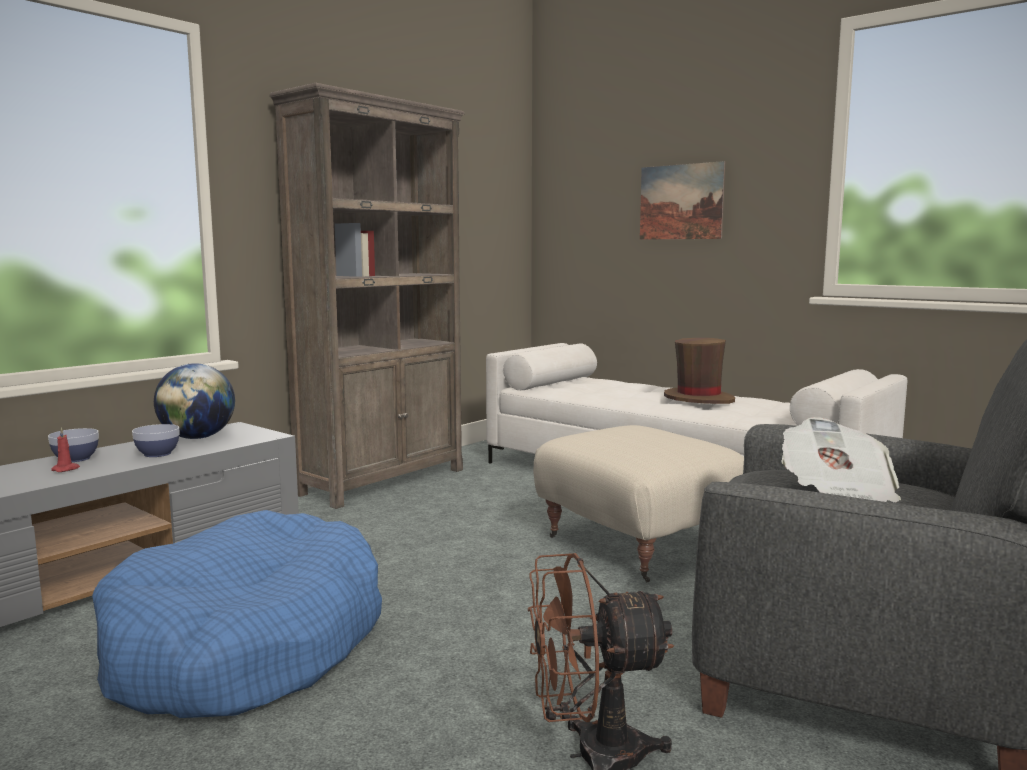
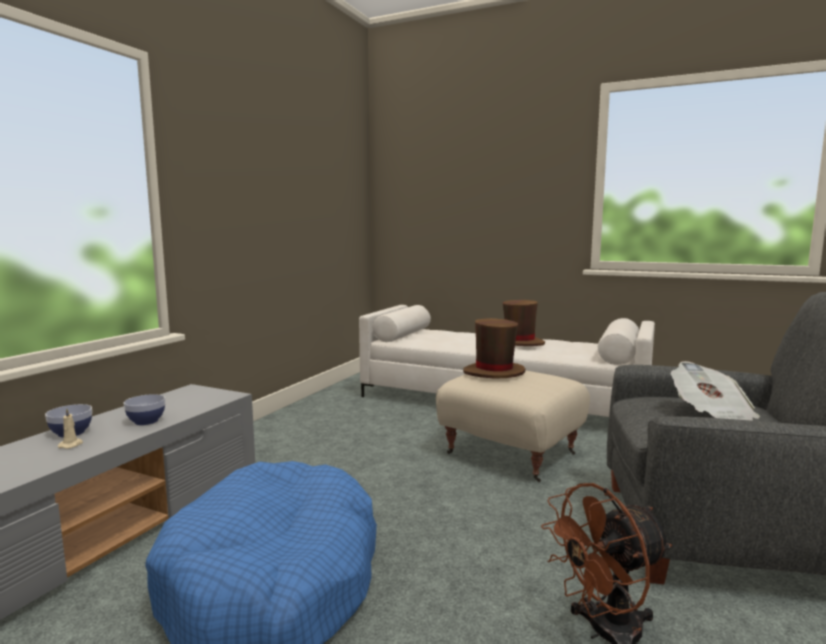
camera: 15 degrees left, 0 degrees up
red candle [51,427,80,472] -> beige candle [58,409,83,449]
globe [154,363,235,439] -> none
brown bookcase [269,83,465,509] -> none
picture [640,161,725,240] -> none
none -> brown hat [463,318,525,378]

